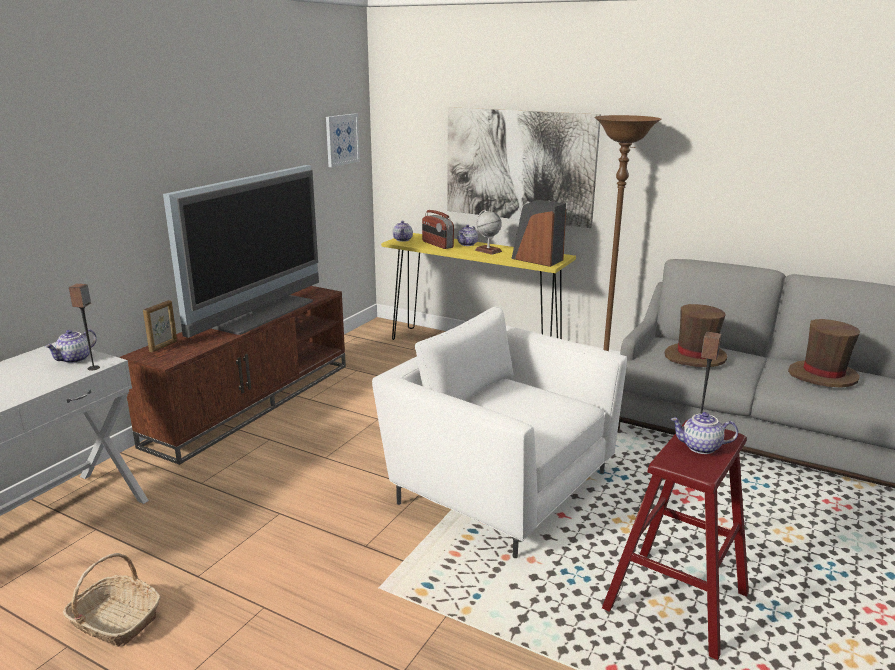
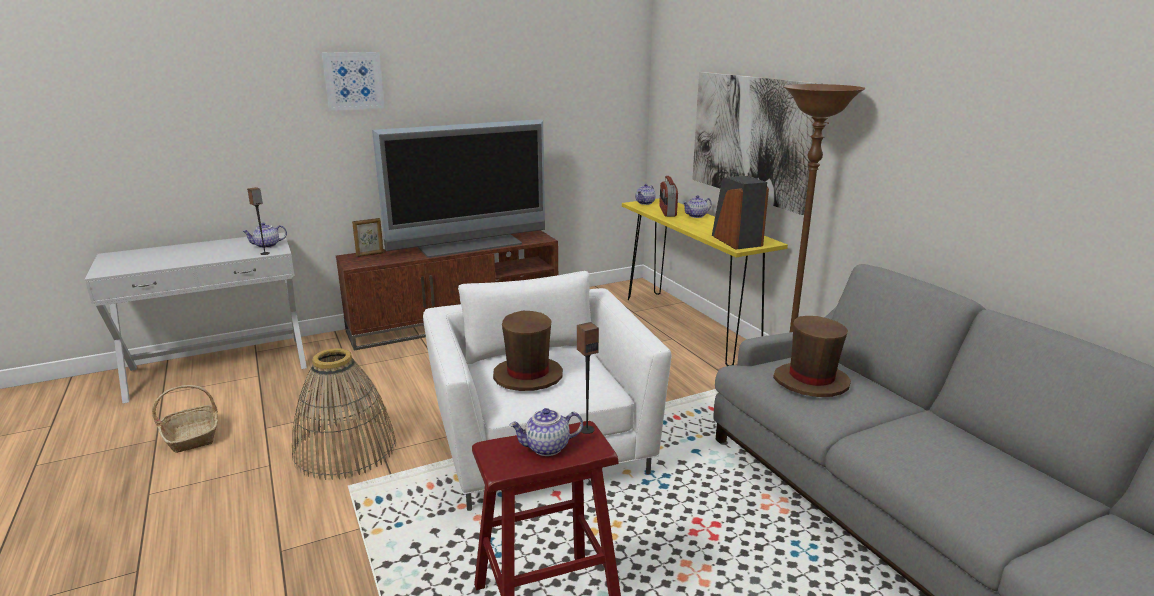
camera: 35 degrees right, 0 degrees up
picture [326,113,360,167] -> picture moved to [322,52,385,111]
globe [475,209,502,255] -> none
teapot [670,412,738,454] -> teapot turned 60 degrees counterclockwise [509,408,583,456]
brown hat [788,319,860,388] -> brown hat moved to [493,311,563,391]
none -> basket [292,348,396,480]

